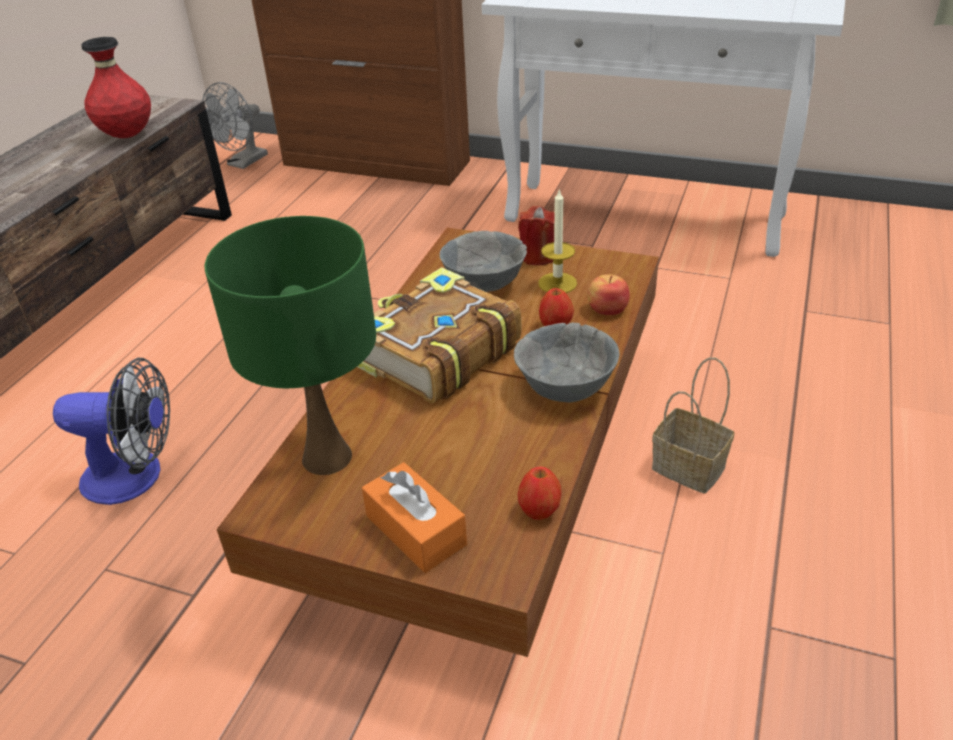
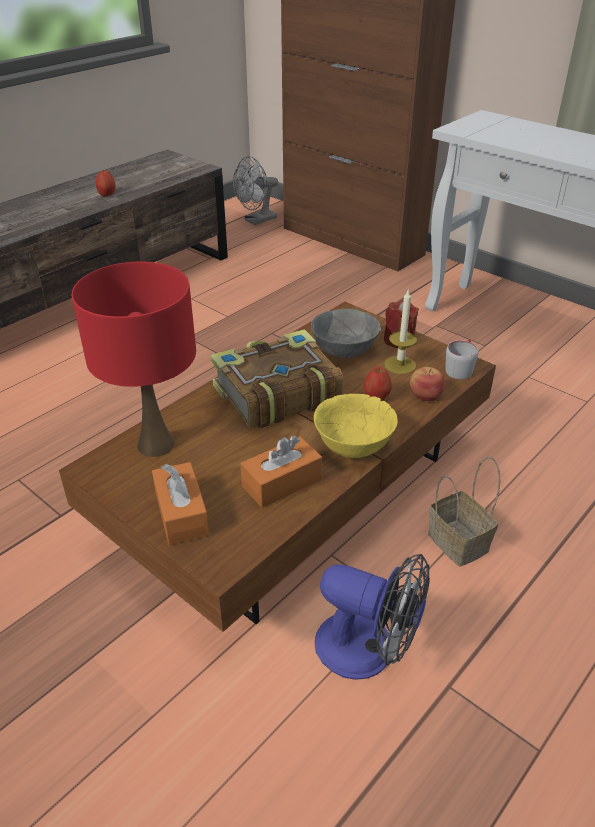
camera: 20 degrees right, 0 degrees up
fan [53,358,170,505] -> fan moved to [315,554,430,680]
red vase [82,37,151,138] -> none
green table lamp [204,216,376,475] -> red table lamp [72,262,196,457]
grey bowl [514,323,620,403] -> yellow bowl [314,394,398,458]
apple [517,467,562,520] -> apple moved to [96,170,116,196]
none -> orange tissue box [240,435,322,508]
none -> grey mug [445,339,478,380]

